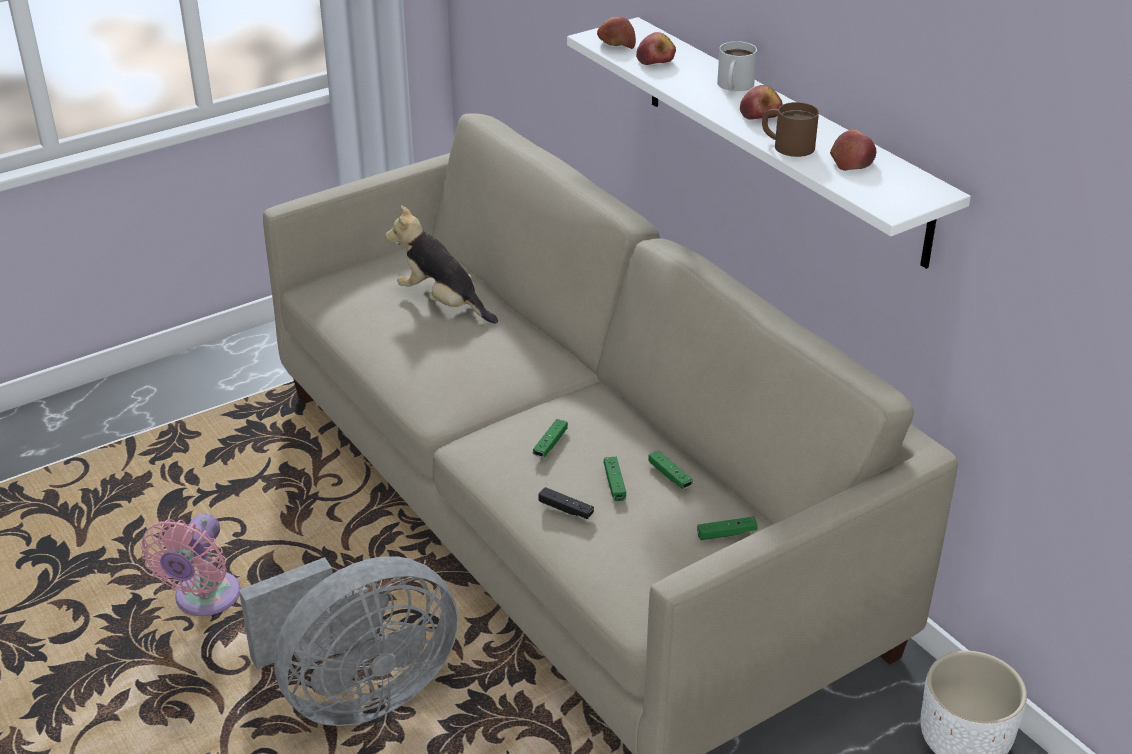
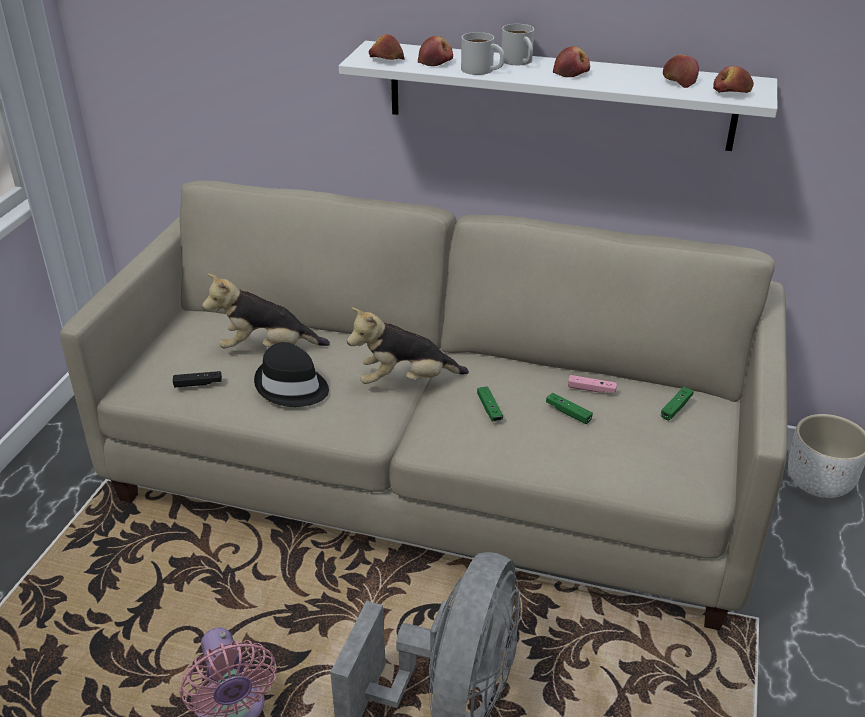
camera: 40 degrees left, 0 degrees up
black game controller [538,487,594,519] -> black game controller moved to [173,371,222,387]
green game controller [648,450,693,489] -> pink game controller [568,375,617,393]
brown mug [762,102,819,157] -> none
none -> black hat [254,342,329,407]
none -> plush toy [347,308,469,384]
none -> white mug [461,32,505,75]
none -> apple [713,66,754,93]

